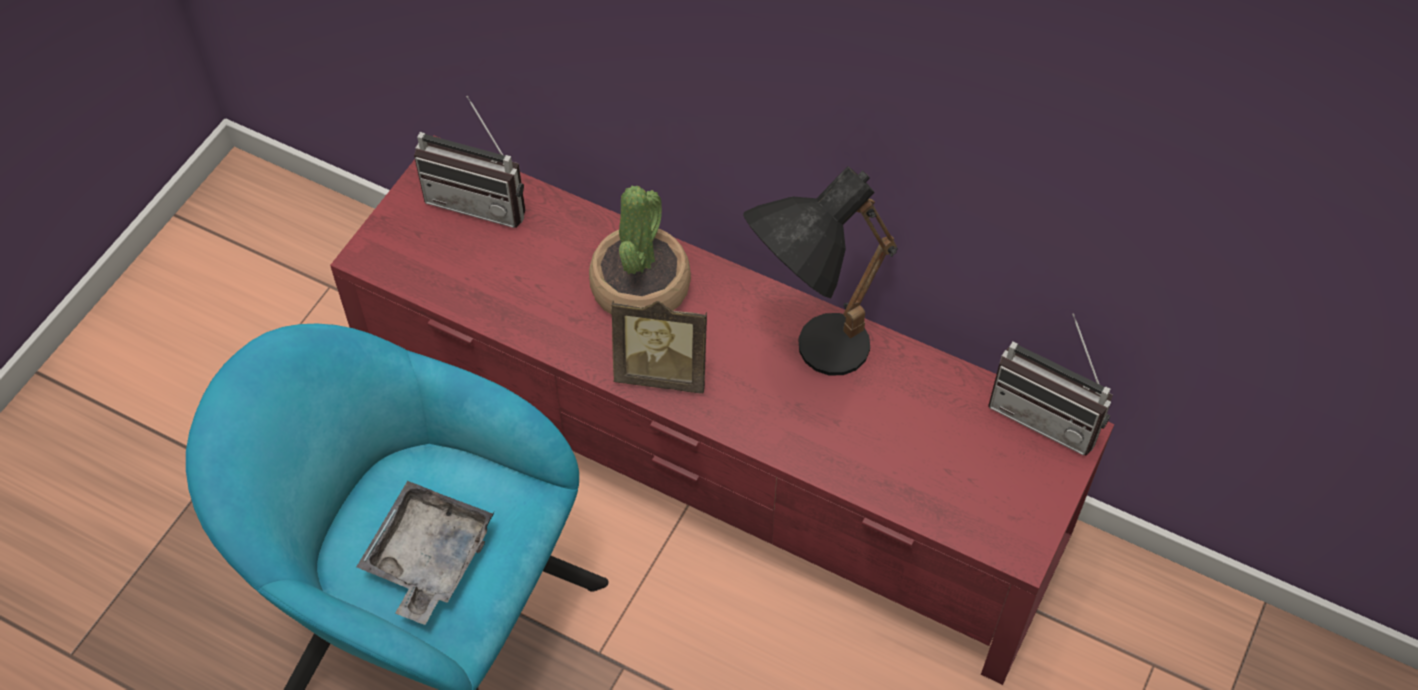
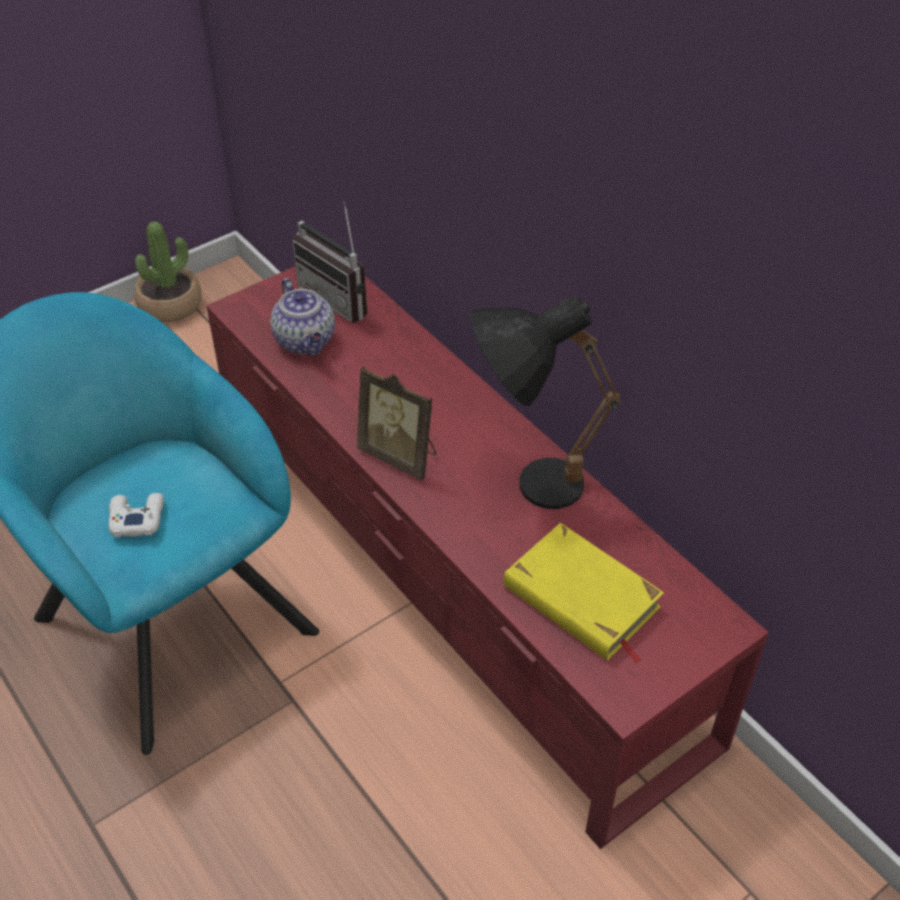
camera: 25 degrees right, 10 degrees down
grey tray [357,481,494,625] -> white game controller [109,493,164,537]
potted plant [589,186,691,315] -> potted plant moved to [134,221,202,322]
radio [988,313,1113,456] -> none
none -> teapot [270,278,335,355]
none -> yellow book [503,523,664,664]

